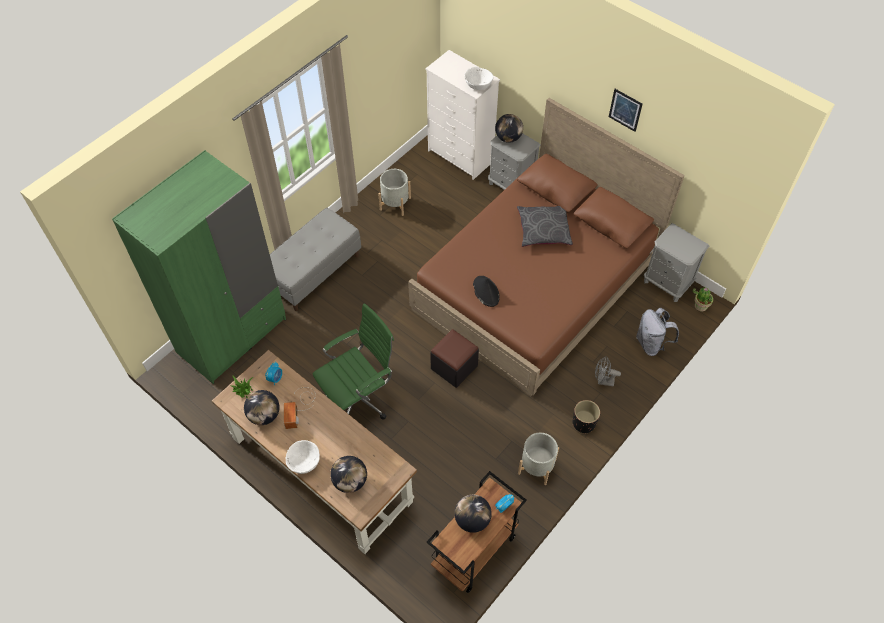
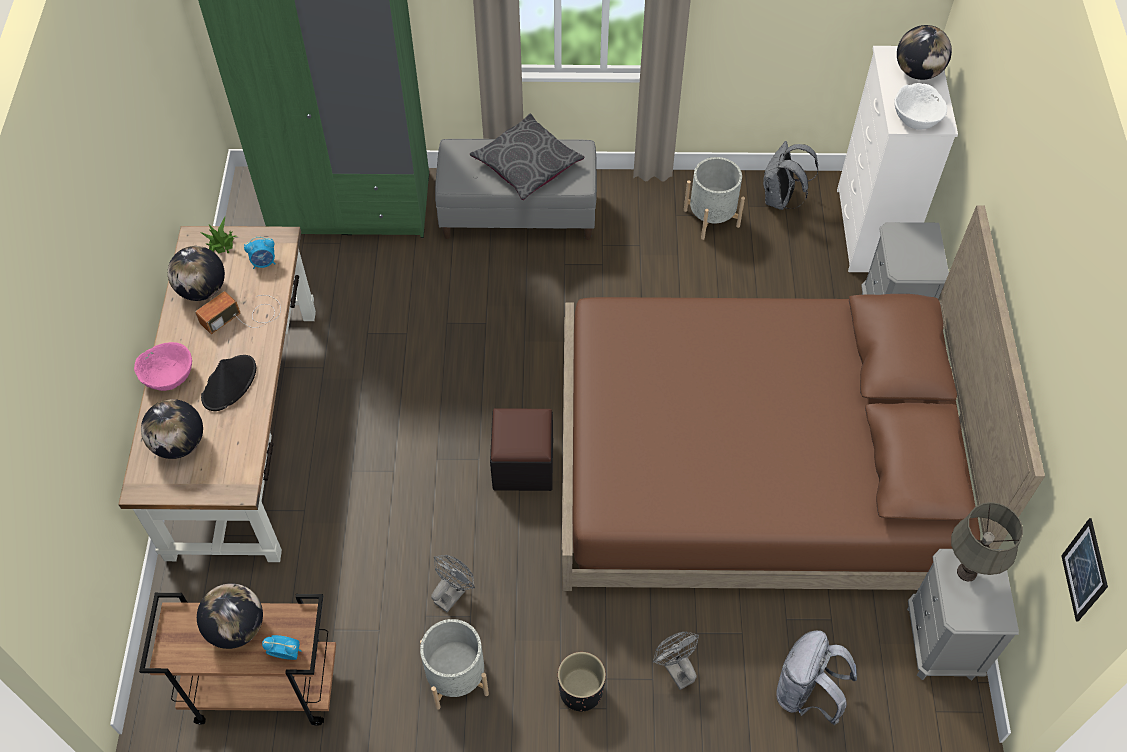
camera: 50 degrees right, 0 degrees up
white bowl [286,440,320,474] -> pink bowl [134,342,192,391]
green office chair [313,303,394,420] -> none
black hat [473,276,499,307] -> black hat moved to [201,355,256,411]
globe [495,114,523,143] -> globe moved to [897,25,952,80]
grey pillow [517,206,573,247] -> grey pillow moved to [470,113,585,200]
picture [609,89,643,132] -> picture moved to [1061,518,1108,622]
potted plant [693,287,713,311] -> none
none -> grey fan [431,555,475,612]
none -> grey backpack [763,141,818,210]
none -> grey table lamp [951,502,1023,582]

